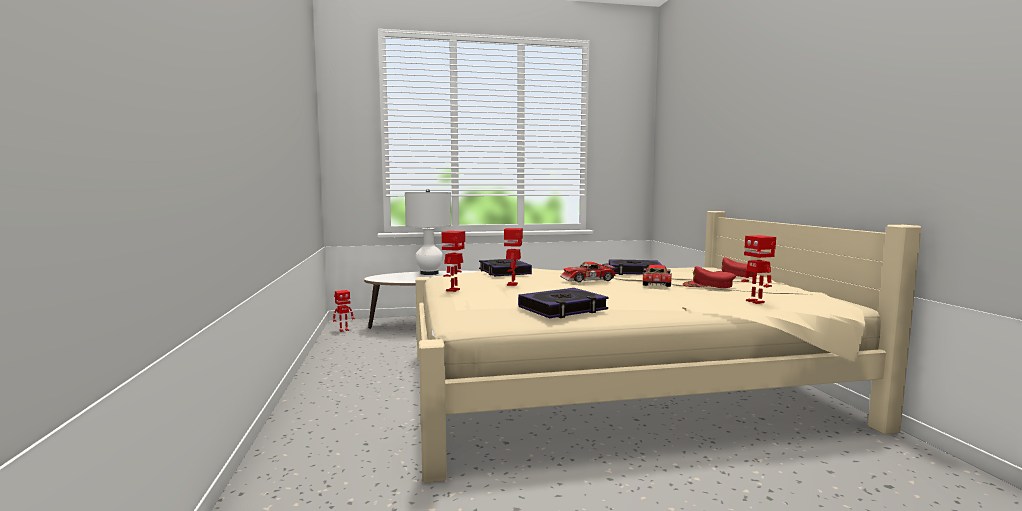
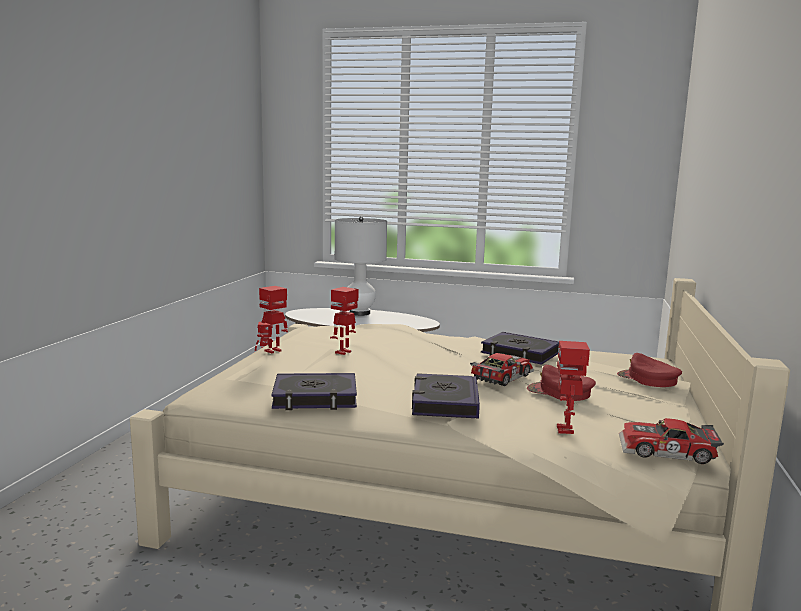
camera: 25 degrees right, 5 degrees up
book [479,259,532,276] -> book moved to [412,373,480,419]
toy car [560,262,618,282] -> toy car moved to [619,418,724,464]

